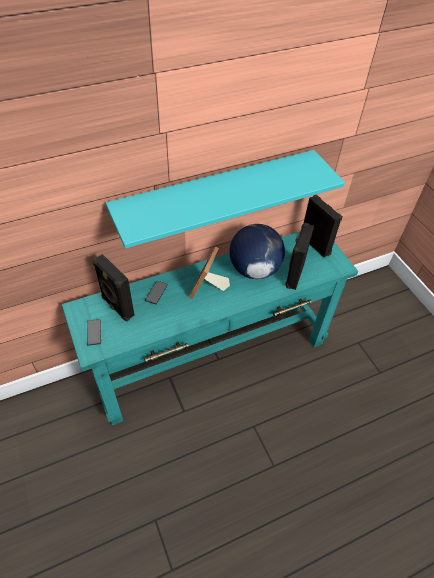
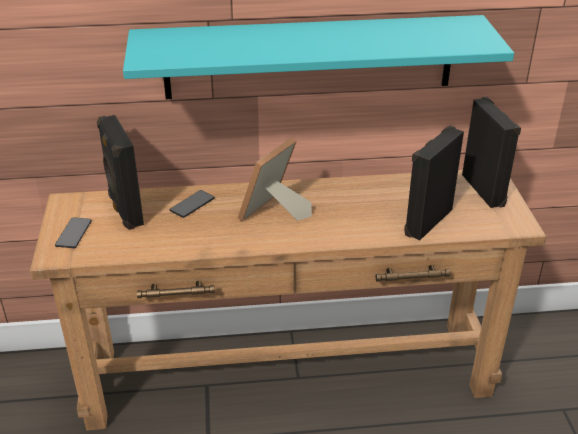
camera: 20 degrees right, 15 degrees down
turquoise console table [62,232,358,425] -> brown console table [30,170,546,430]
globe [229,224,285,279] -> none

